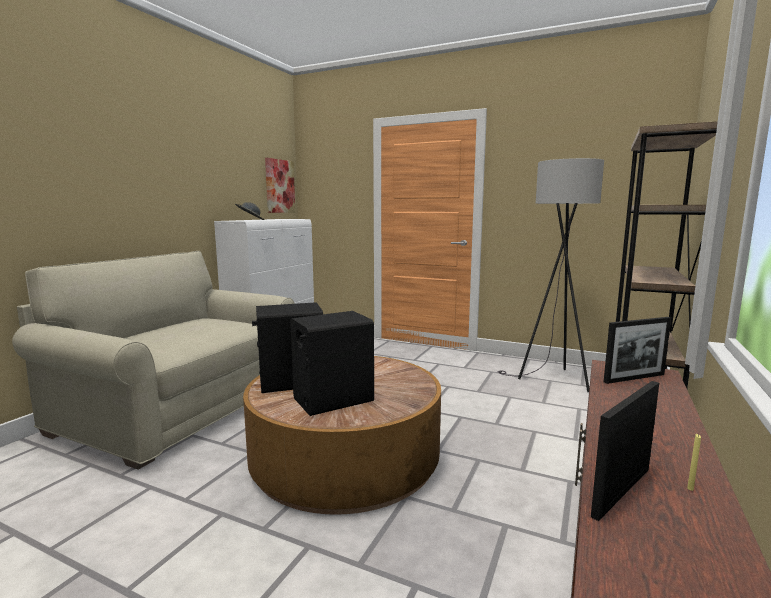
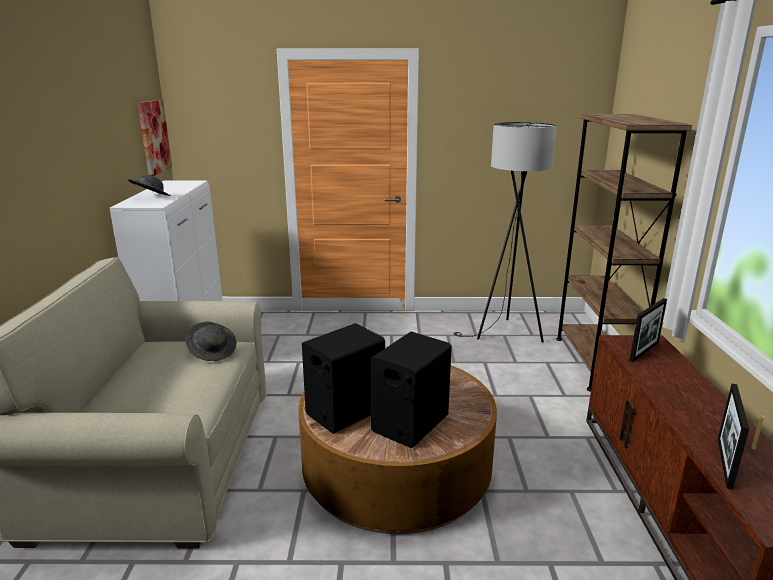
camera: 25 degrees left, 10 degrees up
none -> grey hat [185,322,237,361]

